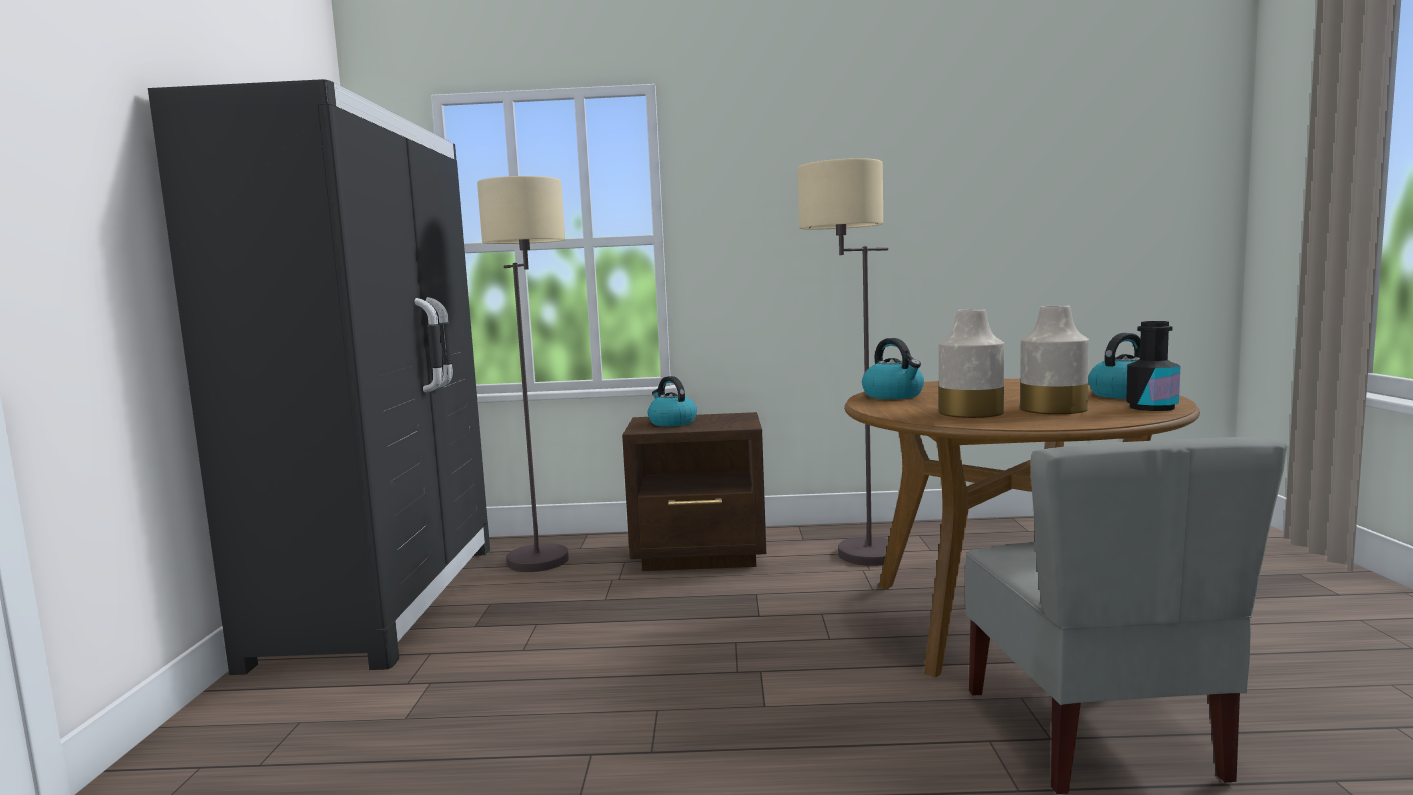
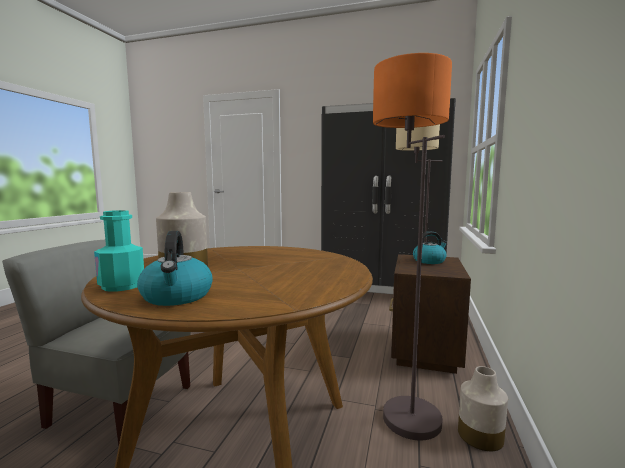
camera: 105 degrees right, 0 degrees up
beige floor lamp [798,158,889,566] -> orange floor lamp [373,53,452,440]
kettle [862,338,924,399] -> none
beige vase [939,309,1004,418] -> beige vase moved to [458,366,508,451]
black bottle [1126,321,1180,411] -> turquoise bottle [94,210,144,292]

